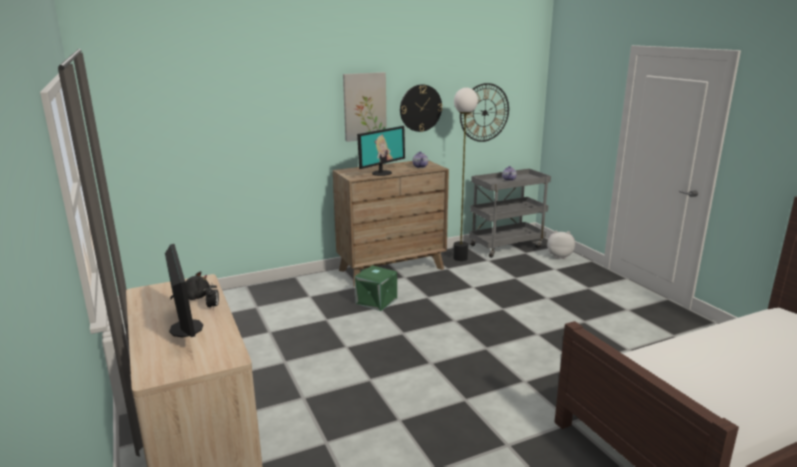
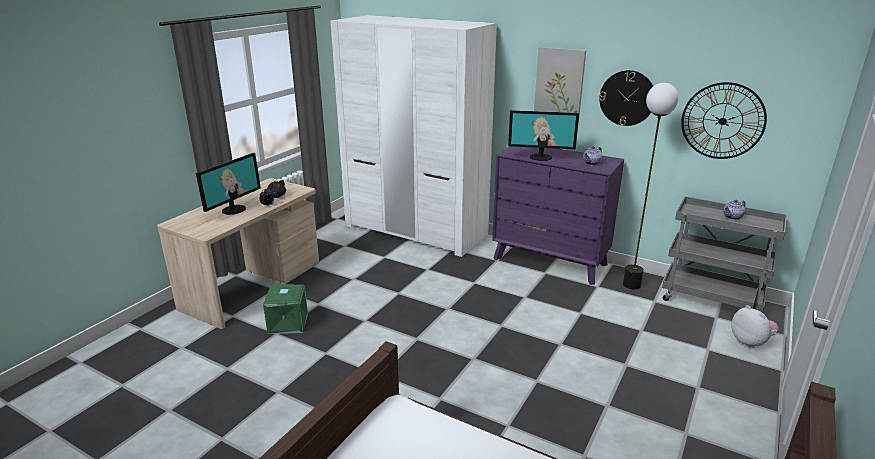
camera: 55 degrees right, 5 degrees up
brown dresser [333,160,449,287] -> purple dresser [492,146,624,285]
green storage box [355,265,397,311] -> green storage box moved to [263,284,308,334]
none -> white wardrobe [330,15,497,257]

